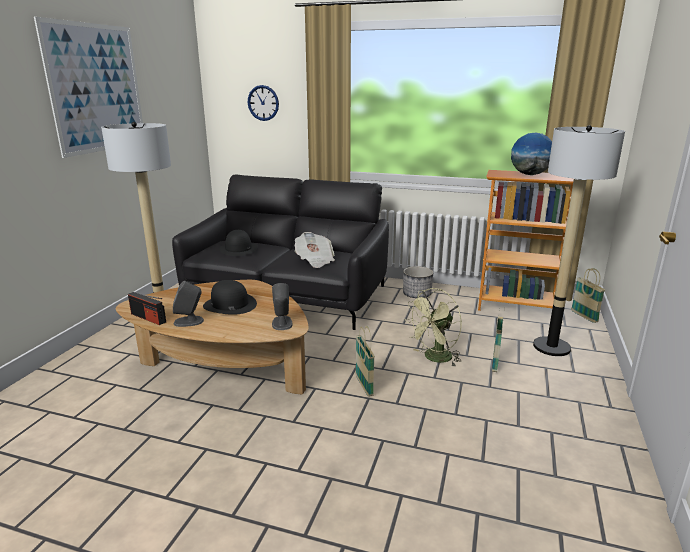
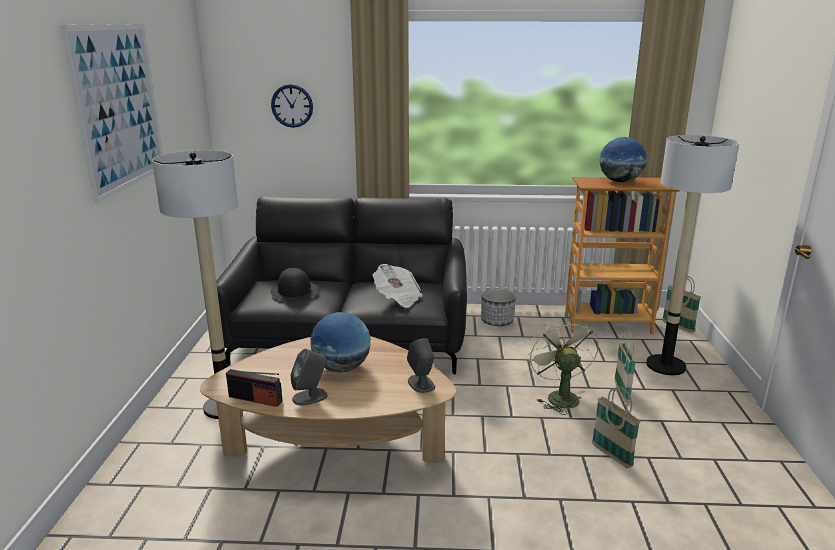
camera: 15 degrees left, 0 degrees up
black hat [203,280,257,315] -> globe [311,312,371,372]
basket [355,326,375,396] -> basket moved to [592,387,641,468]
green fan [405,288,462,366] -> green fan turned 135 degrees clockwise [528,317,599,415]

